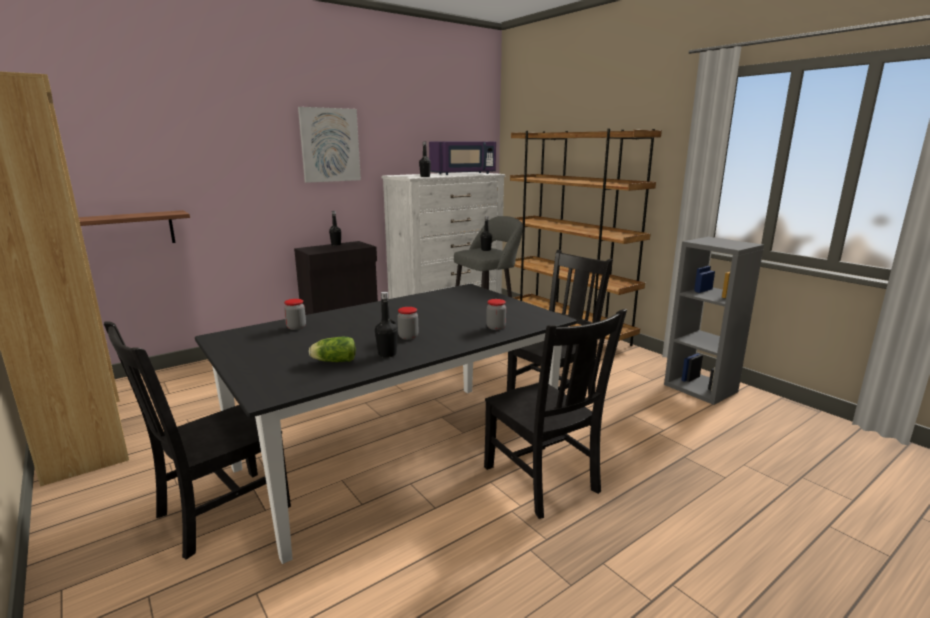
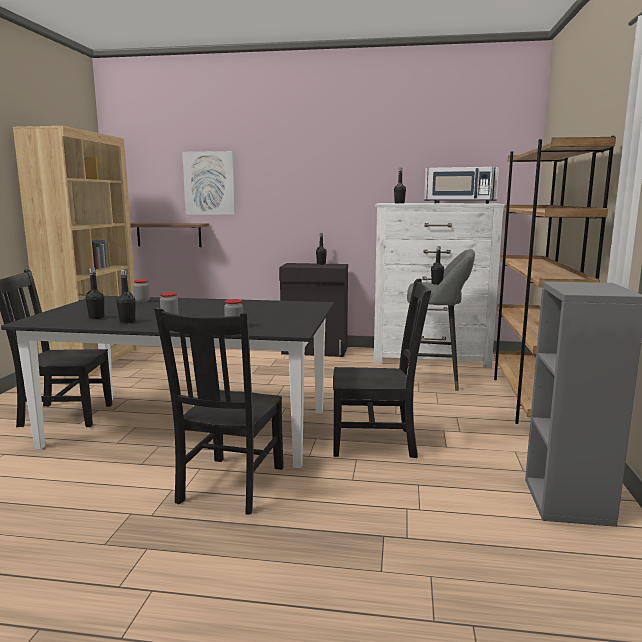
camera: 45 degrees right, 5 degrees down
picture [298,107,361,183] -> picture moved to [182,151,236,215]
lettuce [309,337,356,362] -> black bottle [85,268,105,319]
purple microwave [429,141,496,175] -> white microwave [424,167,499,204]

